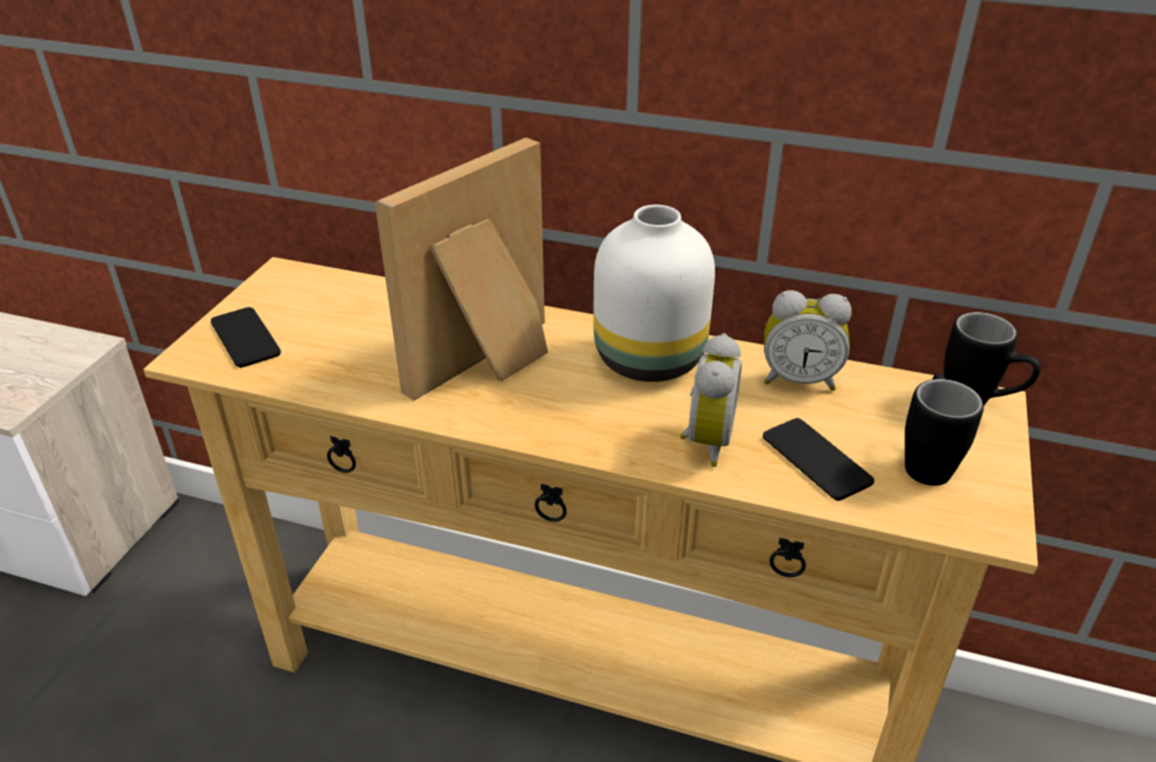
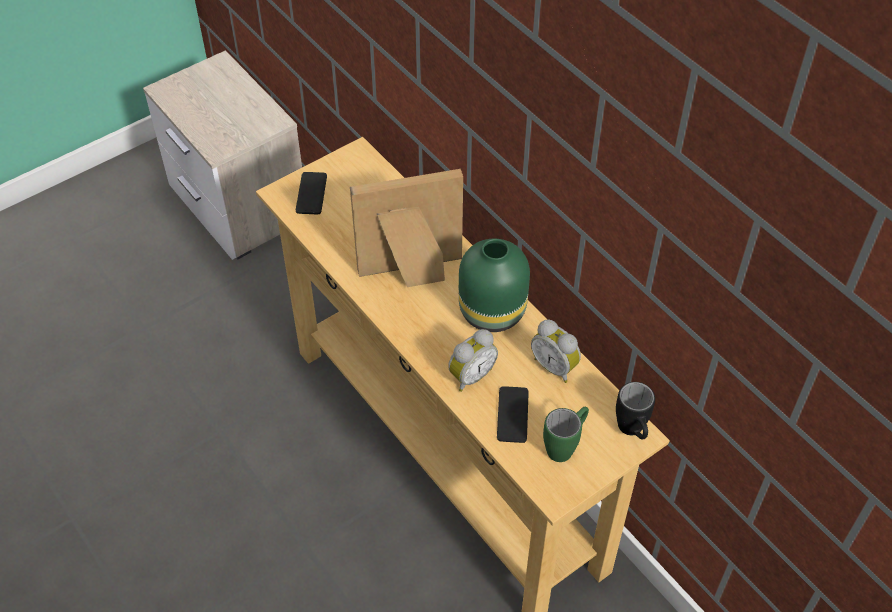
camera: 35 degrees right, 15 degrees up
white vase [594,205,715,382] -> green vase [459,239,530,332]
black mug [905,373,984,486] -> green mug [543,407,589,462]

